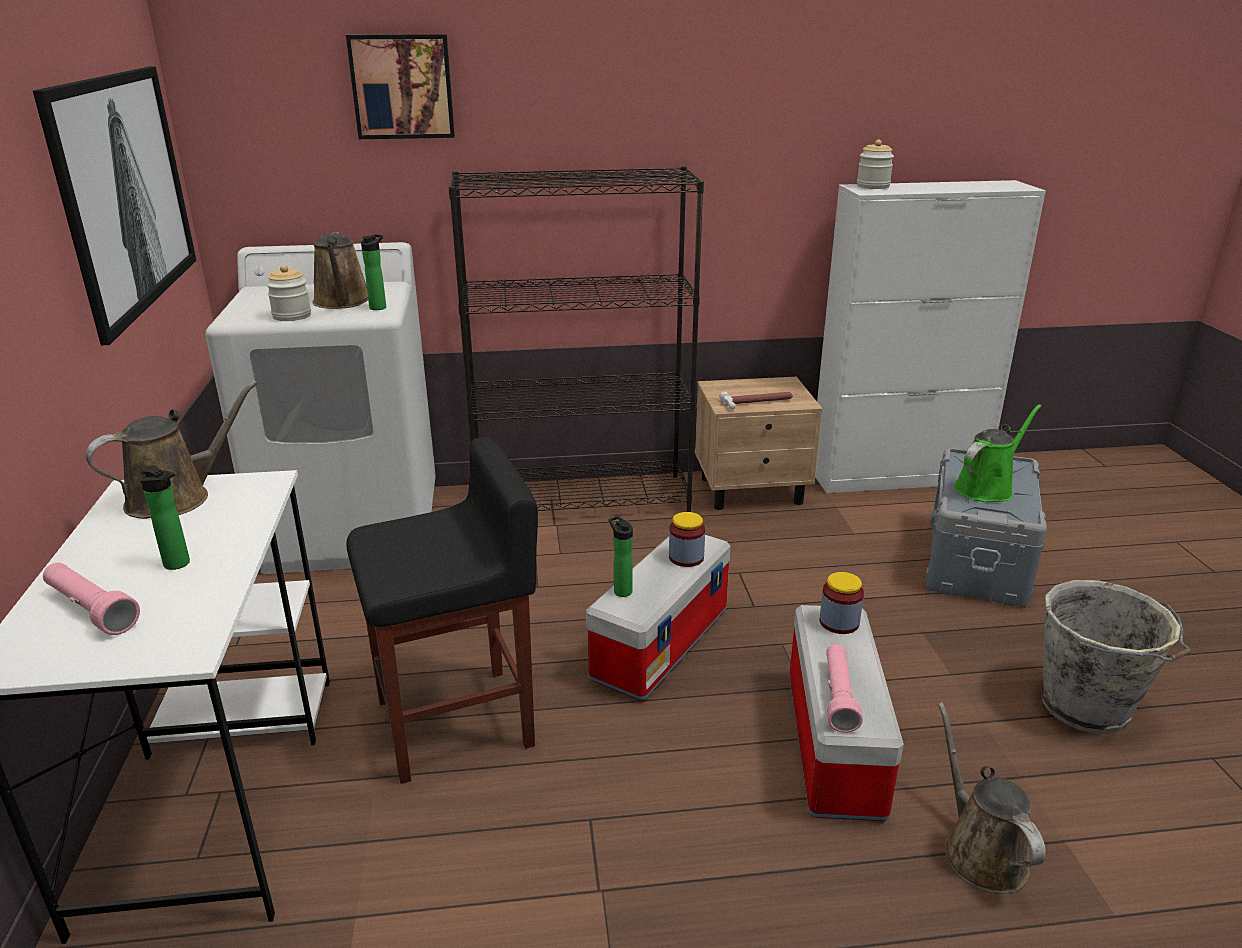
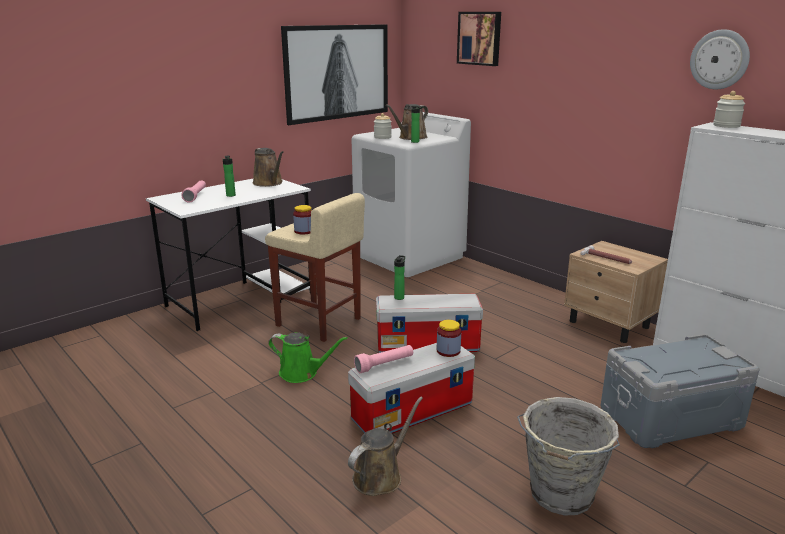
camera: 55 degrees right, 5 degrees down
brown watering can [86,381,258,519] -> brown watering can turned 45 degrees clockwise [253,148,284,187]
black stool [346,437,538,784] -> beige stool [265,193,365,342]
black bookcase [449,166,704,512] -> none
jar [669,512,705,567] -> jar moved to [293,205,312,235]
green watering can [954,404,1042,502] -> green watering can moved to [268,332,348,383]
none -> wall clock [690,29,750,90]

